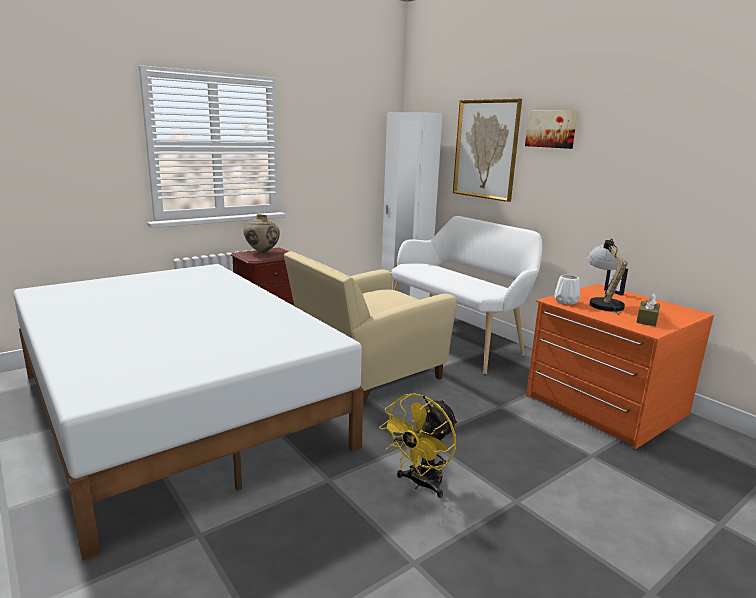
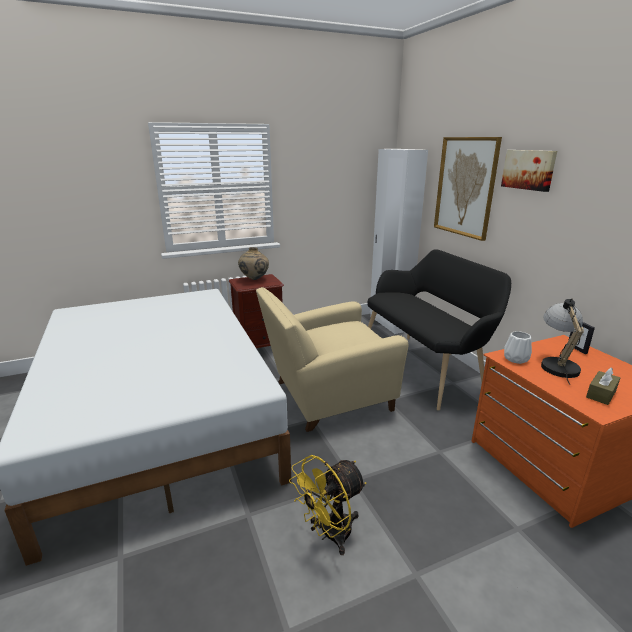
camera: 15 degrees right, 5 degrees up
white bench [391,216,543,374] -> black bench [367,249,511,411]

